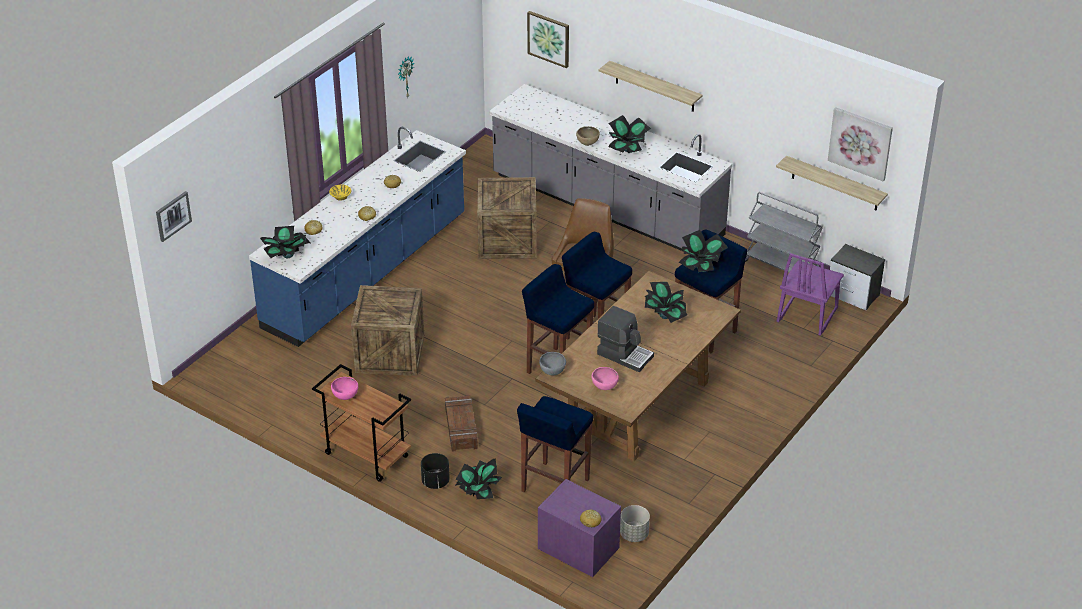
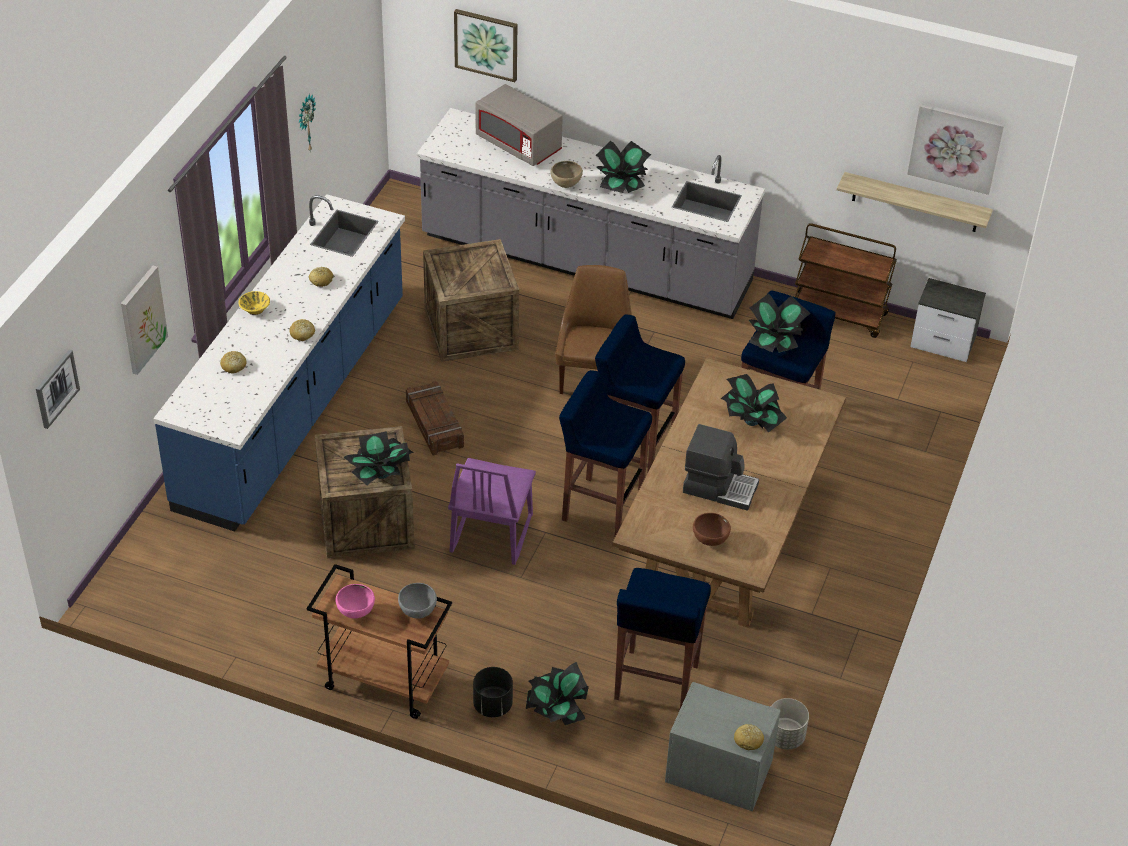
camera: 15 degrees left, 5 degrees up
potted plant [260,226,311,258] -> potted plant moved to [343,431,414,486]
crate [445,395,478,451] -> crate moved to [406,381,464,455]
purple nightstand [538,479,621,577] -> grey nightstand [665,682,780,811]
grey bowl [539,352,566,375] -> grey bowl moved to [398,583,437,619]
pink bowl [591,367,619,390] -> brown bowl [693,513,731,546]
shelf [599,61,703,112] -> none
grey cart [745,192,823,273] -> brown cart [795,223,897,338]
purple chair [777,253,844,336] -> purple chair moved to [448,458,536,565]
none -> picture [121,266,168,375]
none -> grey microwave [475,84,563,166]

